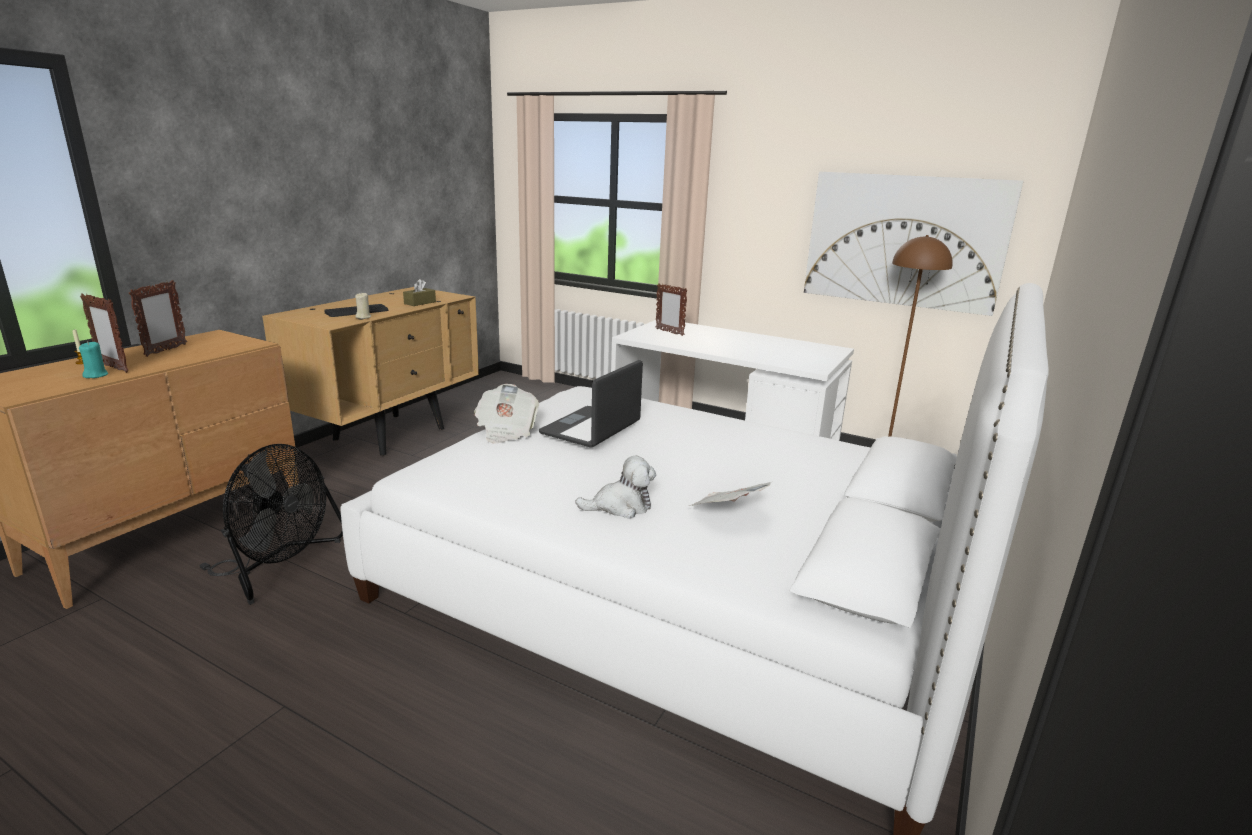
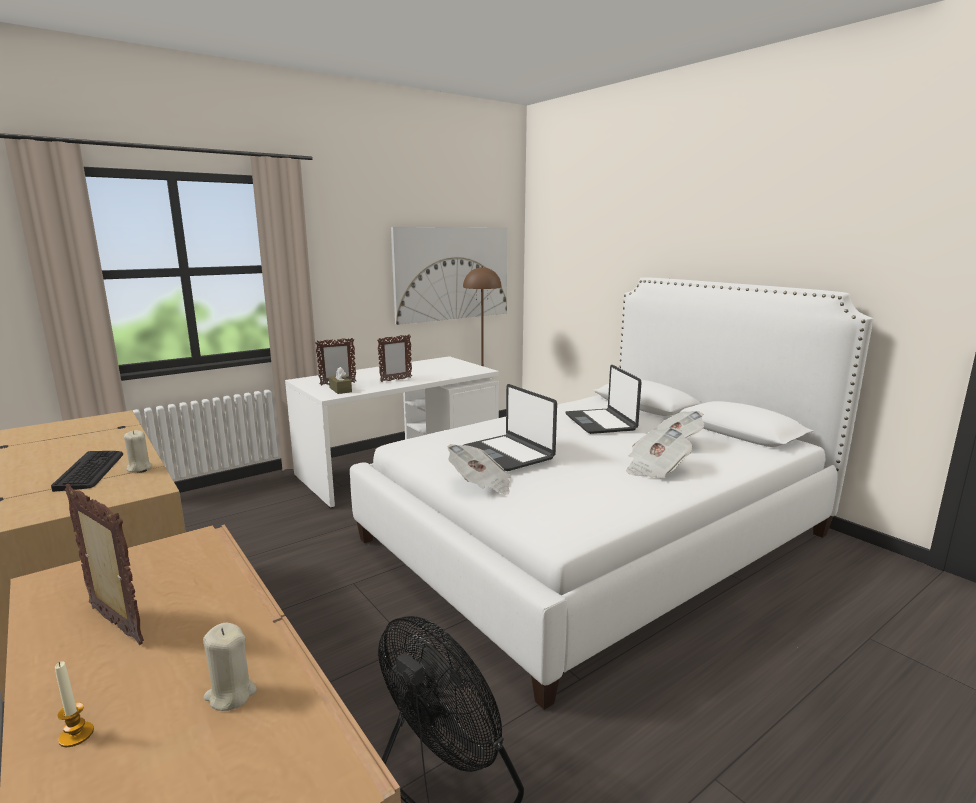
camera: 65 degrees left, 5 degrees down
turquoise candle [79,341,108,378] -> beige candle [203,623,257,711]
picture frame [80,293,128,373] -> picture frame moved to [377,334,412,382]
brown tissue box [403,279,436,306] -> brown tissue box moved to [329,367,352,394]
plush toy [575,456,656,518] -> newspaper [626,428,692,478]
none -> laptop [565,365,642,434]

